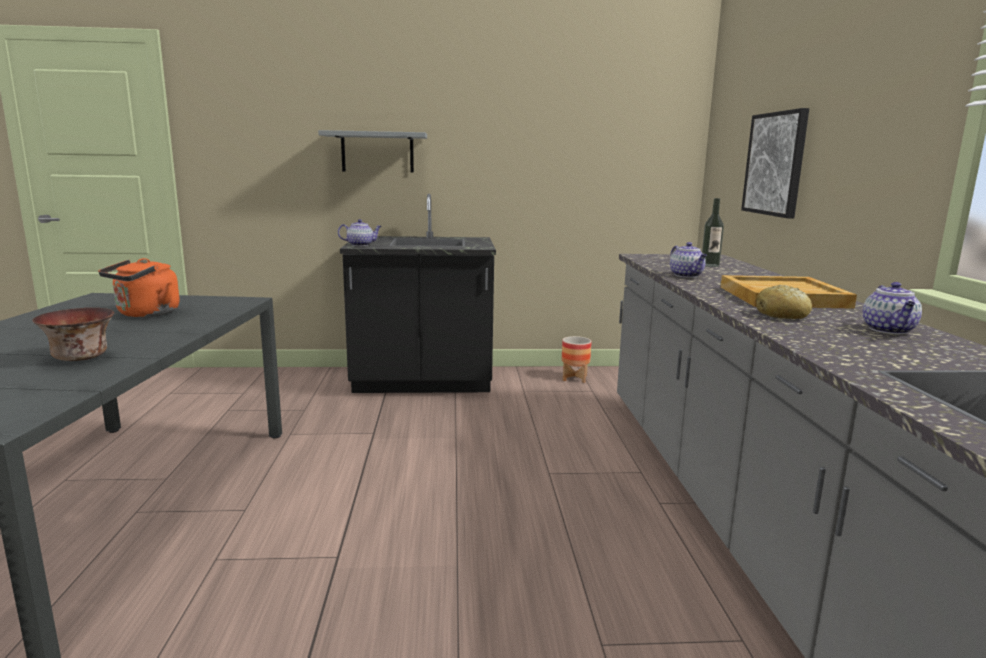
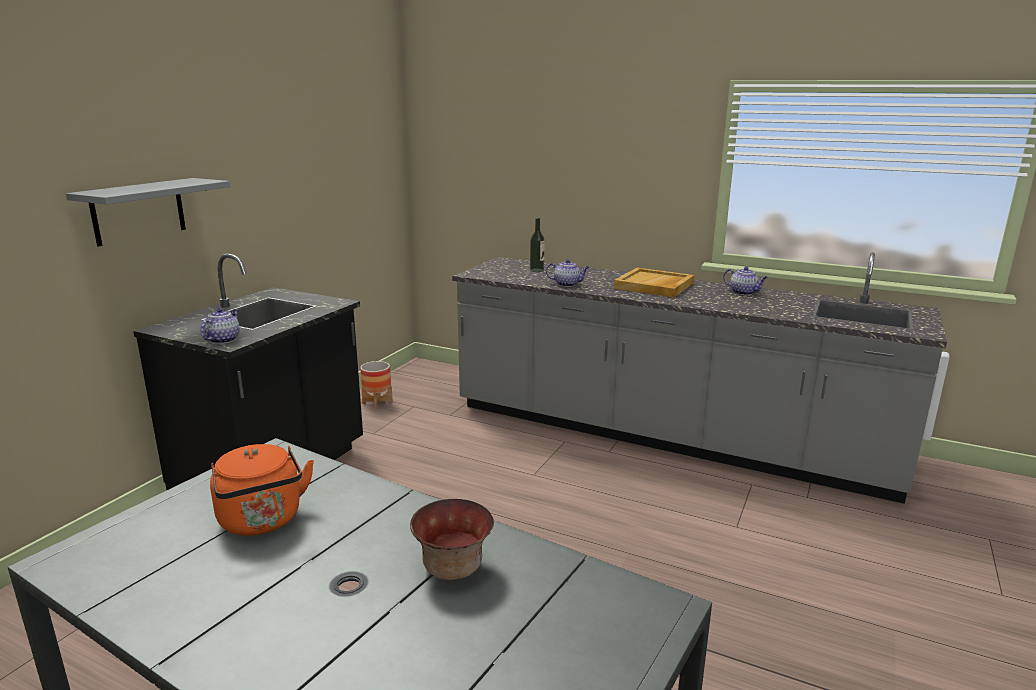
camera: 60 degrees left, 5 degrees up
picture [741,108,809,218] -> none
bread [756,285,812,319] -> none

